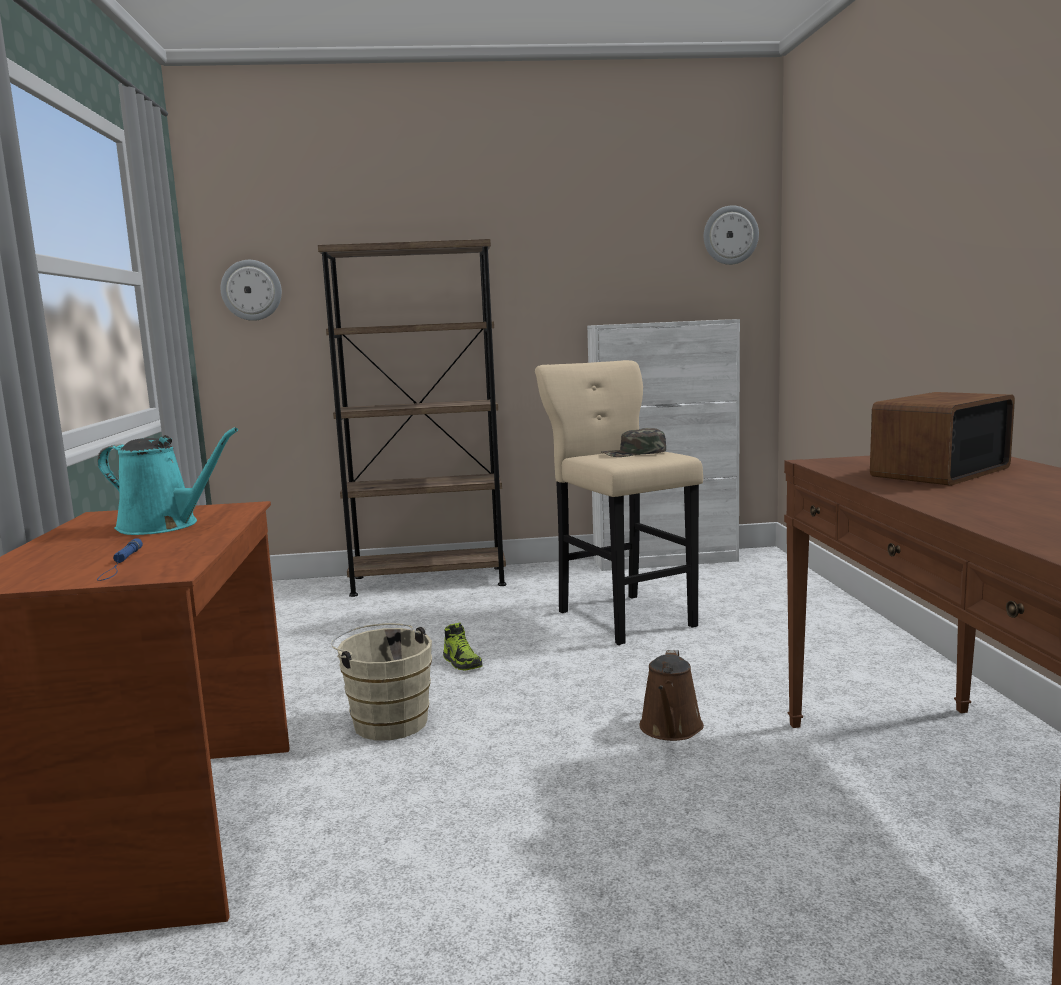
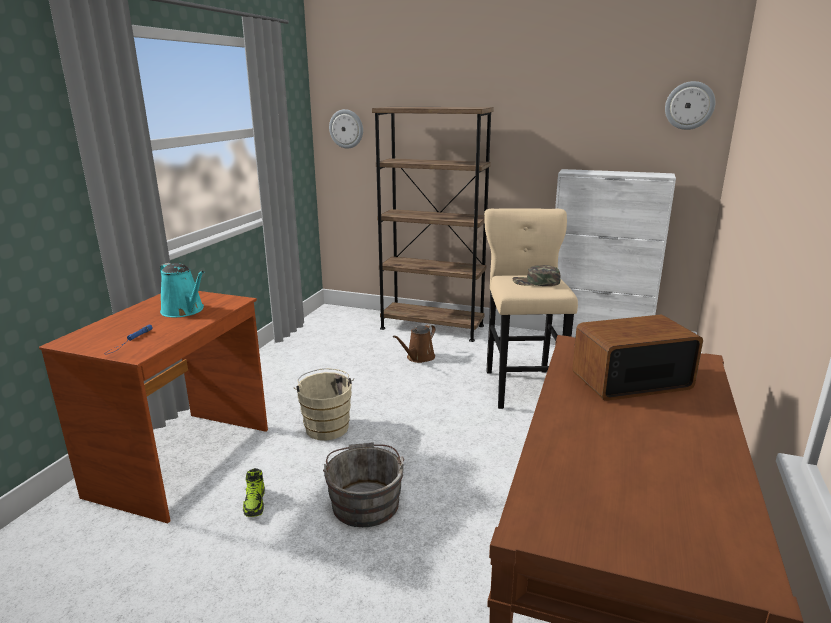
camera: 25 degrees right, 10 degrees up
shoe [443,623,483,671] -> shoe moved to [243,468,265,517]
brown watering can [639,650,704,741] -> brown watering can moved to [393,324,436,363]
none -> grey bucket [323,443,404,527]

